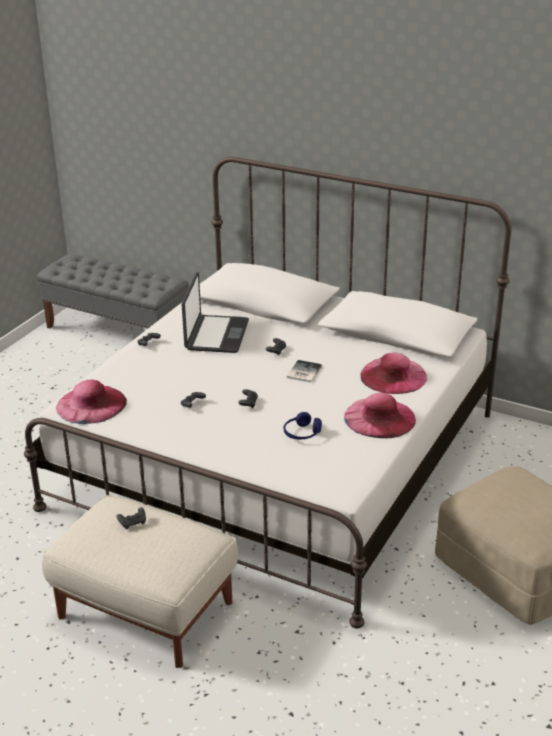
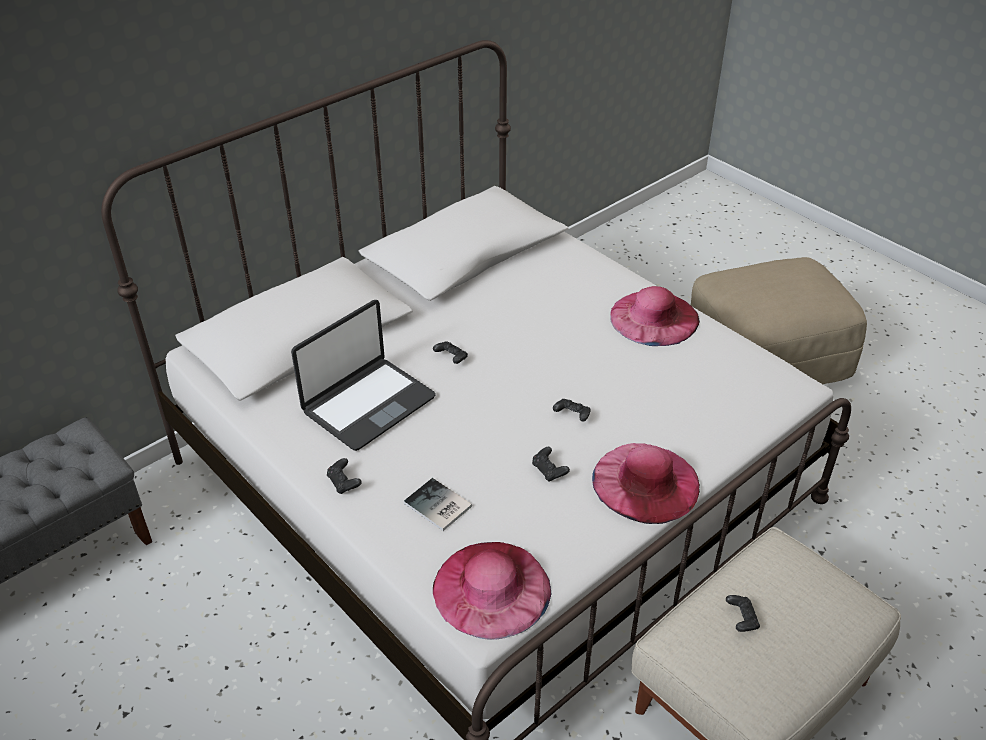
camera: 70 degrees left, 10 degrees up
laptop [182,272,249,353] -> laptop turned 105 degrees clockwise [291,300,436,451]
blue headphones [284,412,322,439] -> none
book [287,360,322,383] -> book moved to [404,478,472,531]
pink hat [361,352,427,394] -> pink hat moved to [592,443,700,524]

